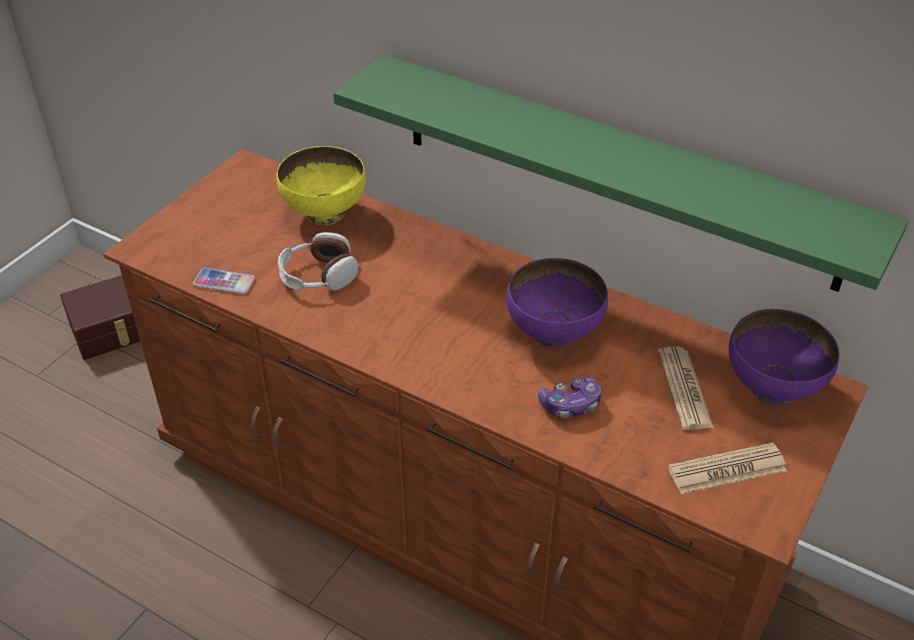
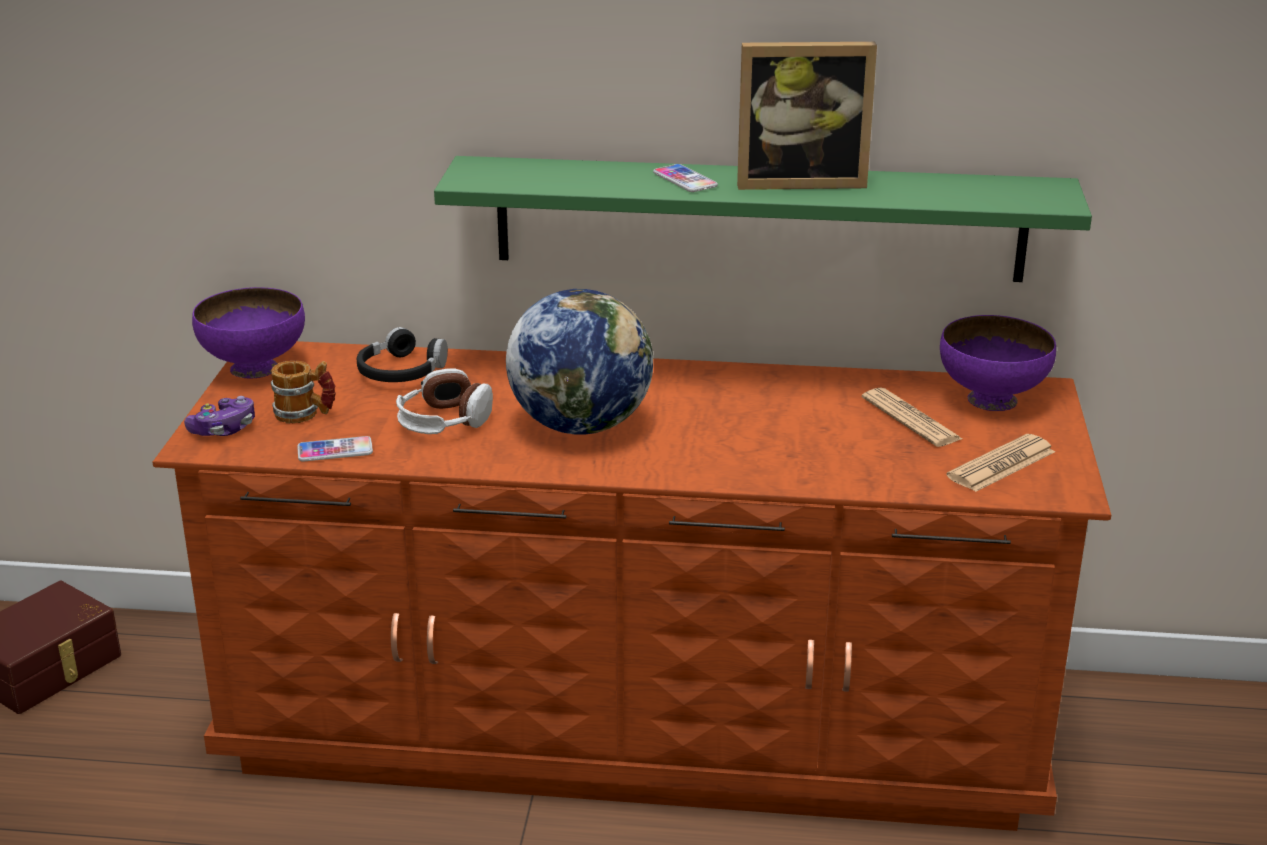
camera: 25 degrees left, 15 degrees down
yellow bowl [276,146,366,225] -> black headphones [357,327,448,382]
purple bowl [506,258,608,348] -> purple bowl moved to [192,287,305,379]
game controller [538,377,602,418] -> game controller moved to [184,396,255,436]
none -> mug [271,361,336,423]
none -> globe [506,289,653,435]
none -> phone [653,164,718,192]
none -> picture frame [737,42,877,190]

